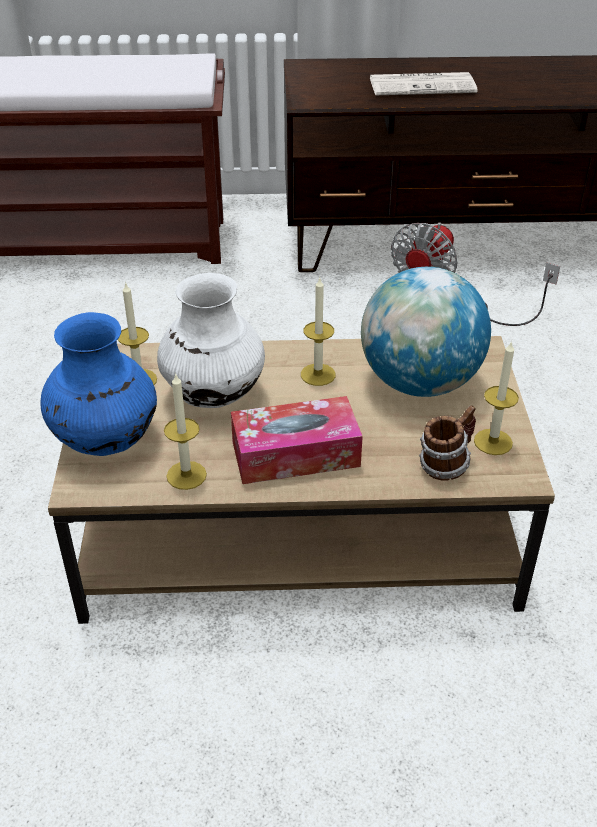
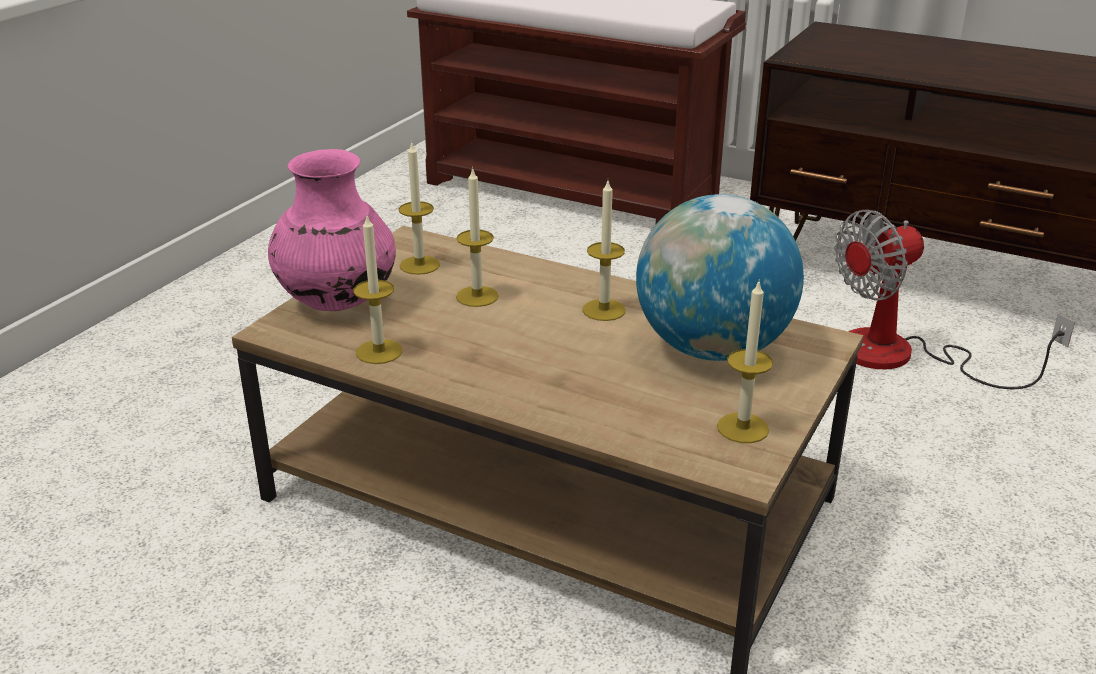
camera: 30 degrees right, 10 degrees down
blue vase [41,312,157,456] -> pink vase [268,149,396,311]
white vase [157,273,265,408] -> candle [456,167,499,307]
tissue box [231,396,363,484] -> none
newspaper [369,72,478,95] -> none
mug [419,406,476,481] -> none

